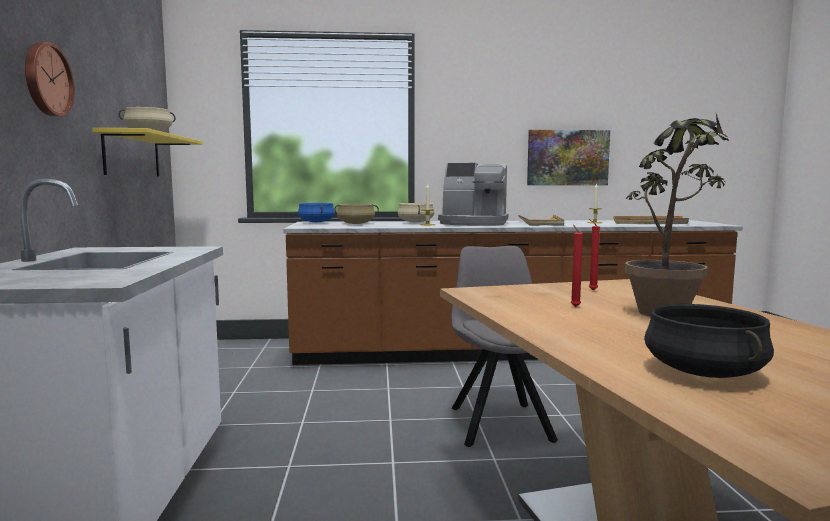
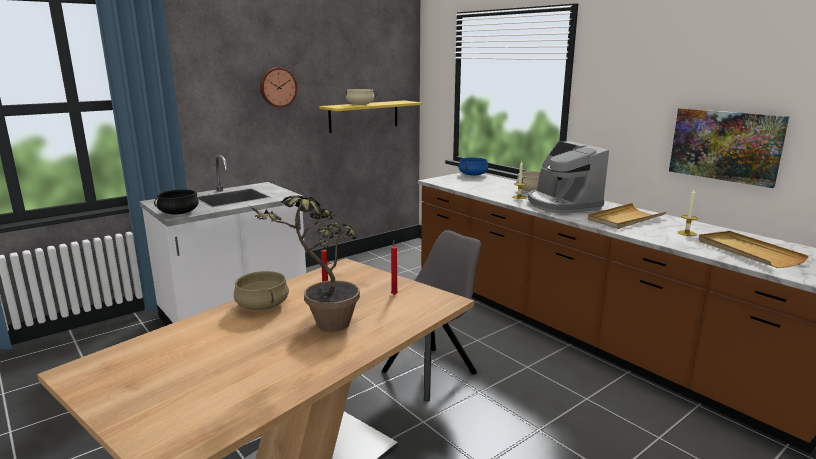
camera: 55 degrees right, 10 degrees up
beige cooking pot [334,204,379,224] -> beige cooking pot moved to [234,271,289,310]
black cooking pot [644,304,774,378] -> black cooking pot moved to [154,189,199,215]

